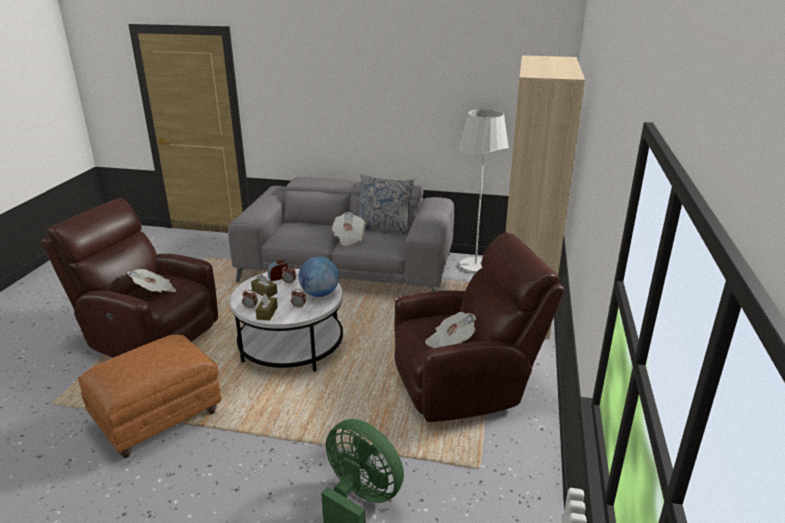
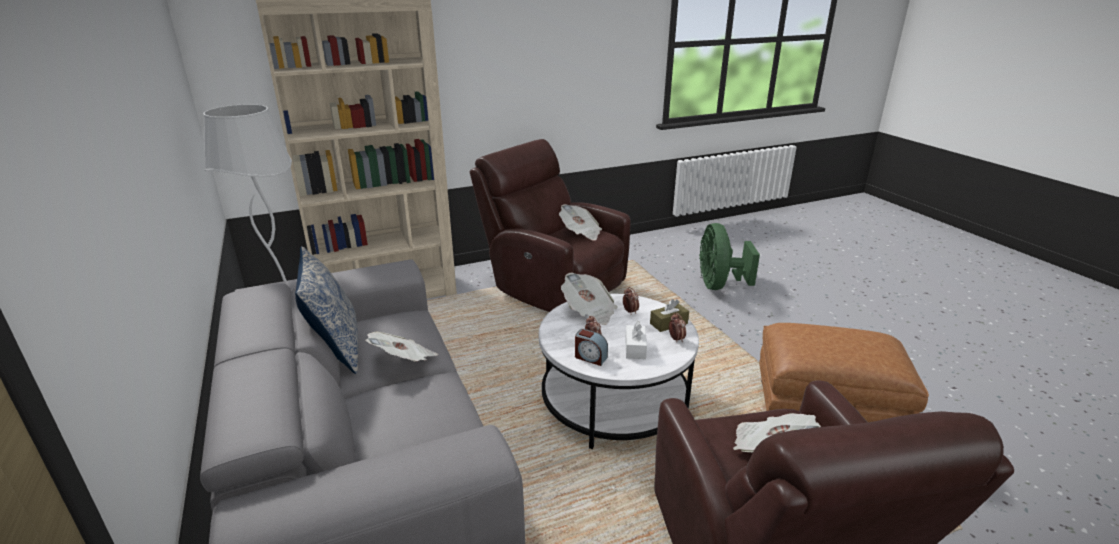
camera: 125 degrees left, 0 degrees up
brown tissue box [251,274,277,297] -> white tissue box [625,320,647,359]
globe [298,256,339,297] -> newspaper [561,272,617,325]

